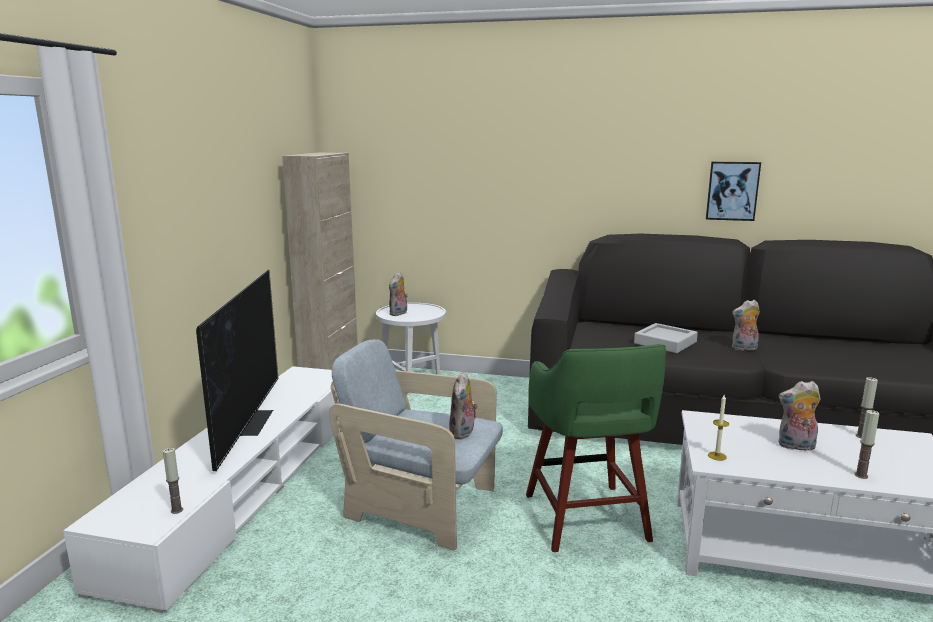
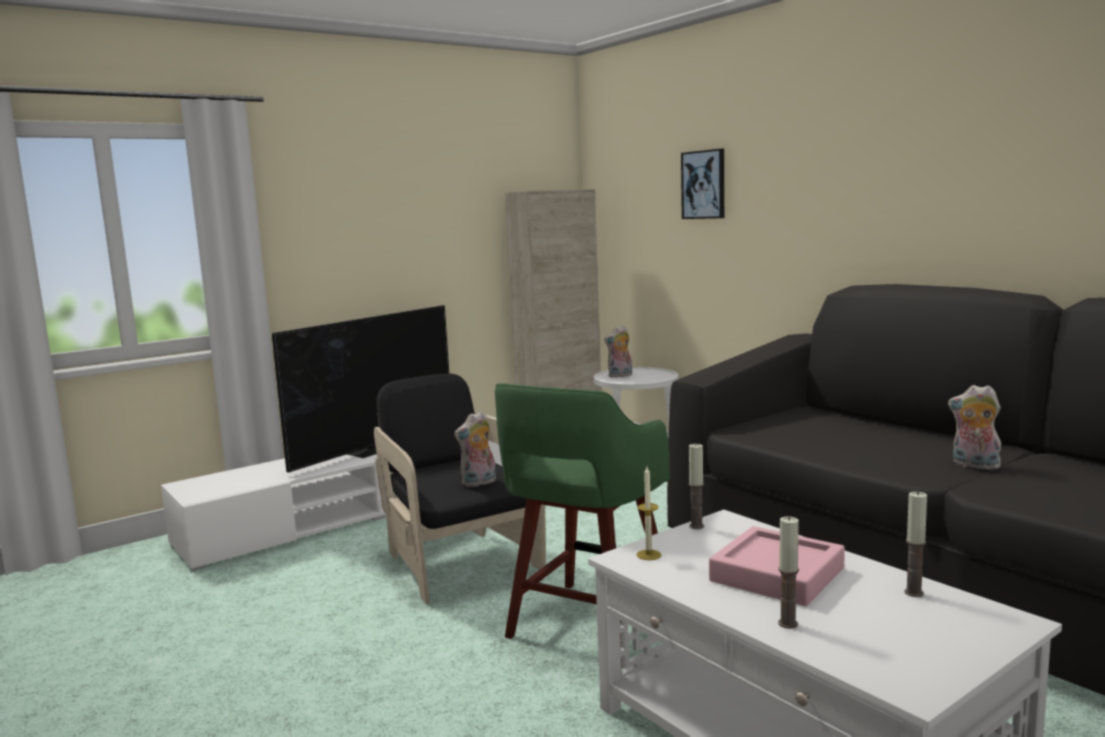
camera: 40 degrees right, 5 degrees down
candle [163,448,183,514] -> candle moved to [689,443,704,529]
beige armchair [329,339,503,550] -> black armchair [374,373,546,604]
grey tray [634,323,698,353] -> none
picture [706,162,761,221] -> picture moved to [681,149,724,219]
plush toy [778,381,821,450] -> pink tray [709,526,845,606]

